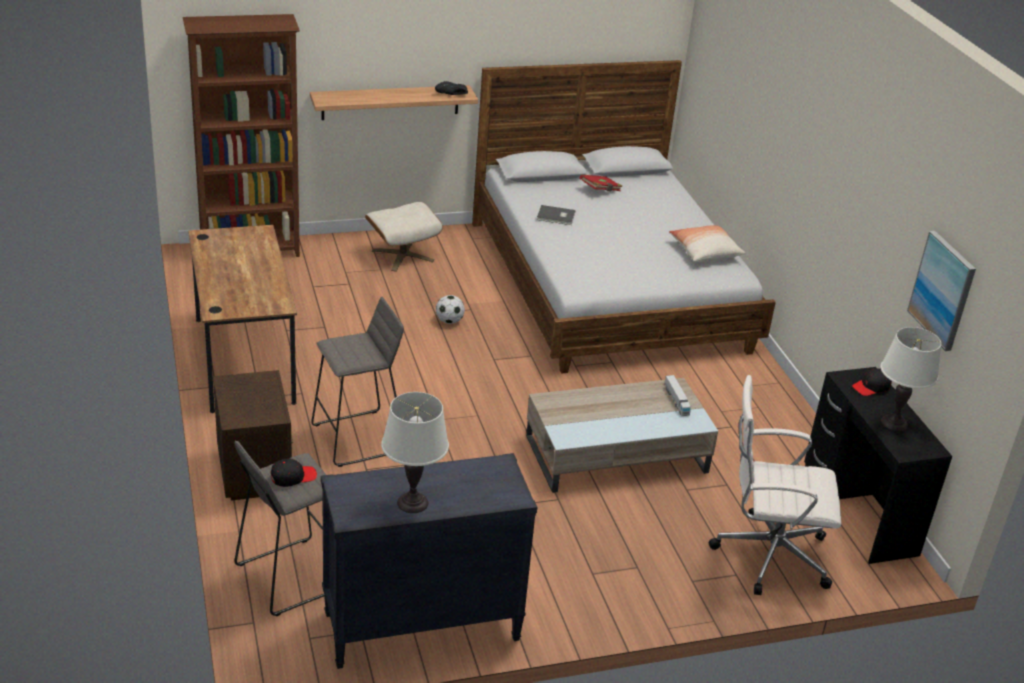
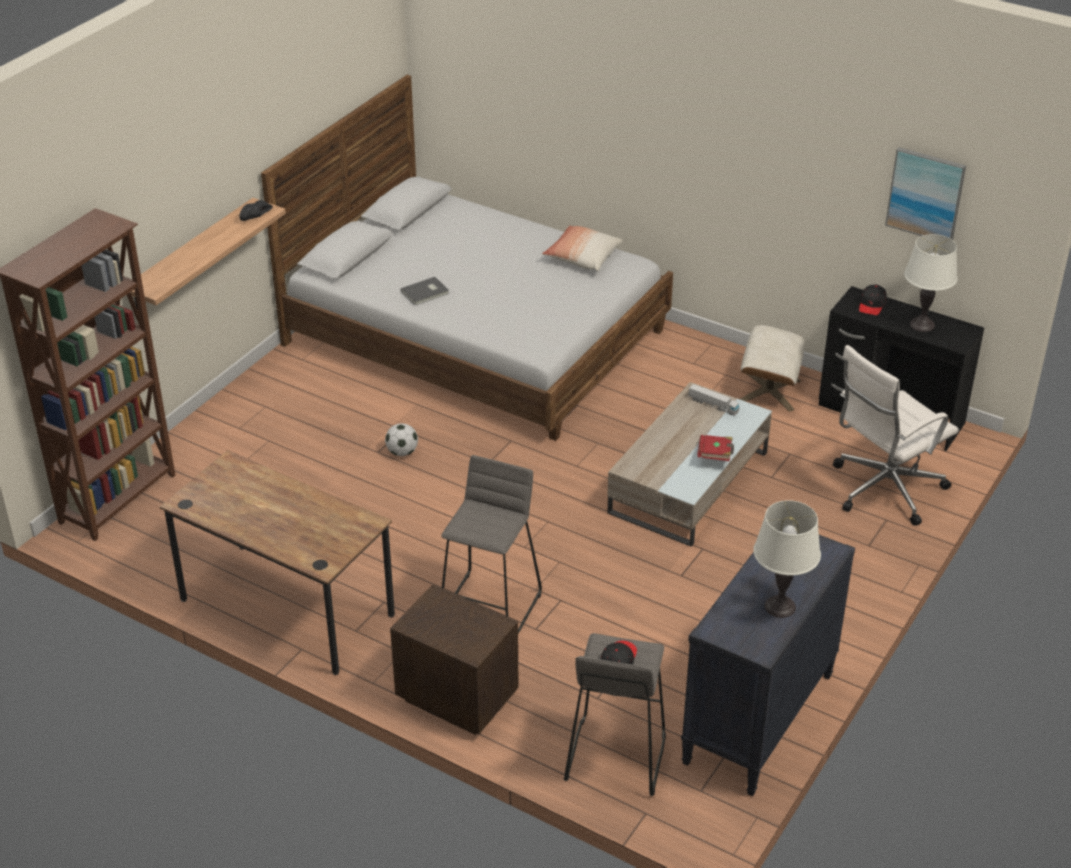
camera: 40 degrees left, 5 degrees up
beige ottoman [365,202,443,272] -> beige ottoman moved to [740,325,805,412]
red book [580,175,623,191] -> red book moved to [697,435,734,461]

